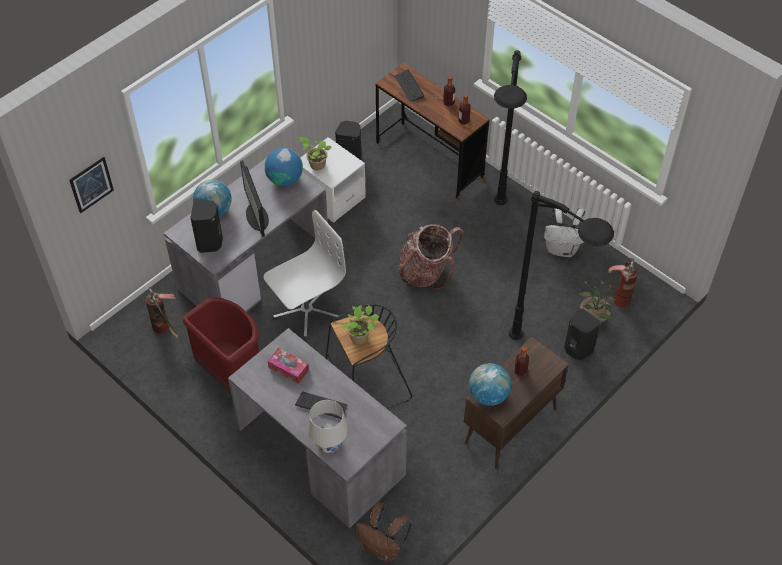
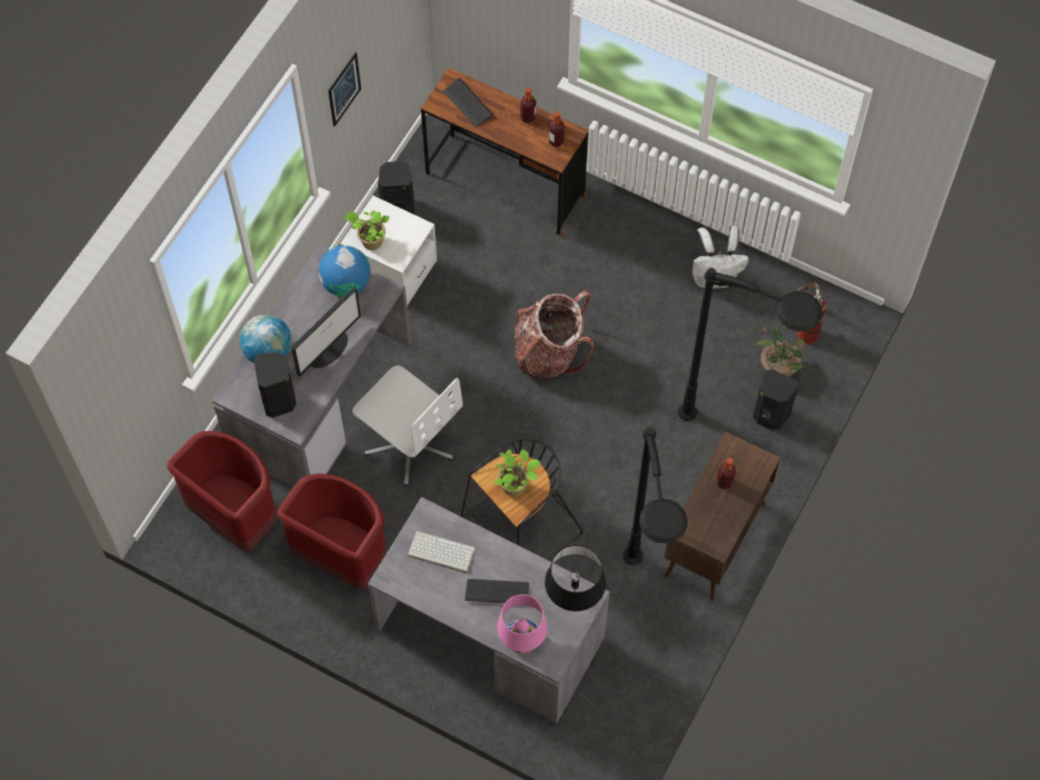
camera: 15 degrees left, 10 degrees up
picture [69,157,114,214] -> picture moved to [328,52,361,127]
fire extinguisher [146,287,178,338] -> red trash can [167,431,277,551]
monitor [240,160,269,237] -> monitor turned 105 degrees counterclockwise [291,287,361,376]
white office chair [264,210,346,339] -> white office chair turned 90 degrees clockwise [352,365,463,487]
tissue box [268,348,309,384] -> keyboard [408,531,475,573]
white table lamp [308,400,348,453] -> pink table lamp [497,594,547,653]
brown backpack [355,502,412,563] -> none
globe [469,363,511,406] -> none
black floor lamp [494,50,527,205] -> black floor lamp moved to [623,427,688,565]
none -> black table lamp [545,545,606,611]

